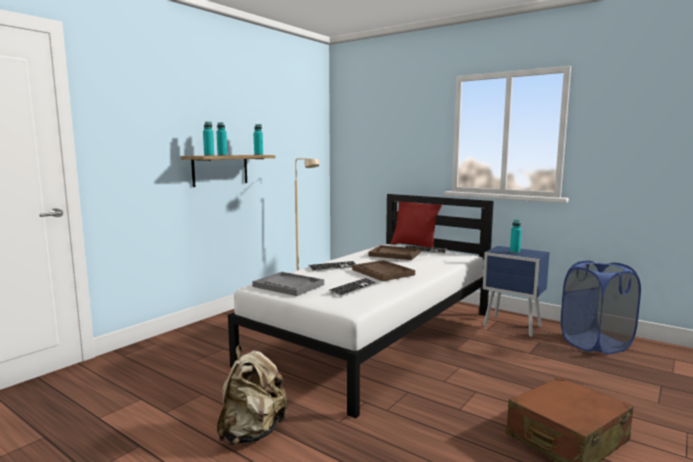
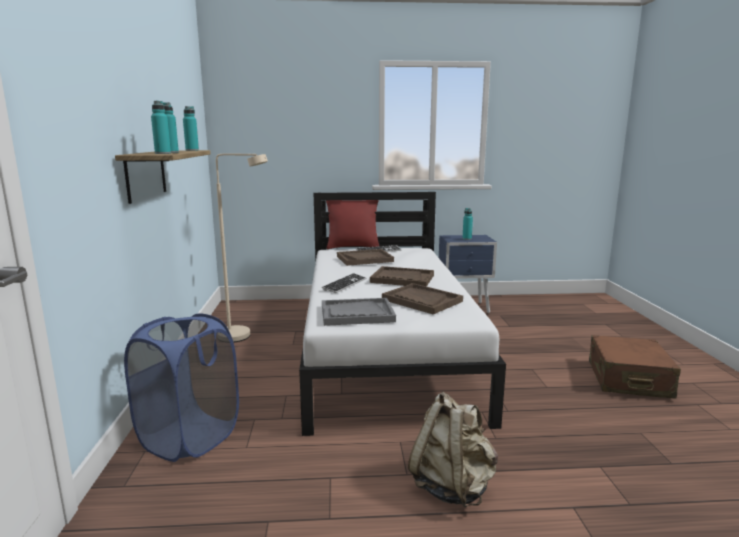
camera: 40 degrees left, 5 degrees up
keyboard [329,278,378,297] -> brown tray [382,283,463,314]
blue laundry basket [561,260,641,354] -> blue laundry basket moved to [124,313,239,462]

